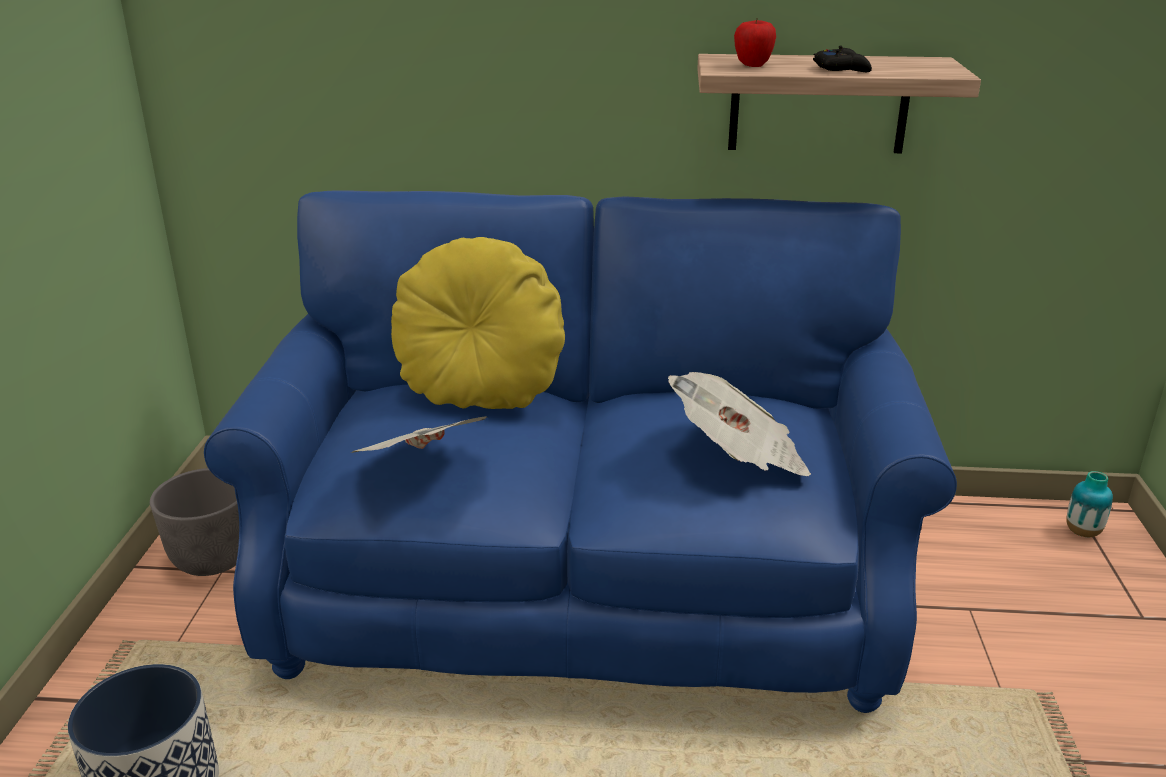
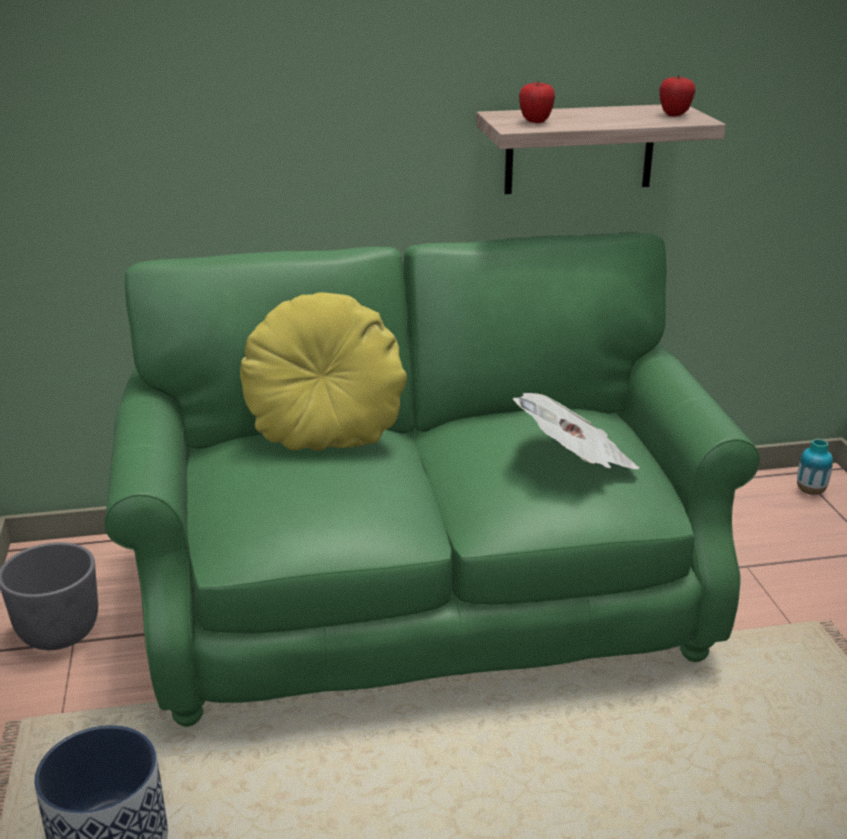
camera: 15 degrees left, 0 degrees up
blue sofa [204,190,957,713] -> green sofa [104,232,760,727]
newspaper [351,416,487,453] -> none
black game controller [813,46,872,72] -> none
none -> apple [659,75,696,116]

